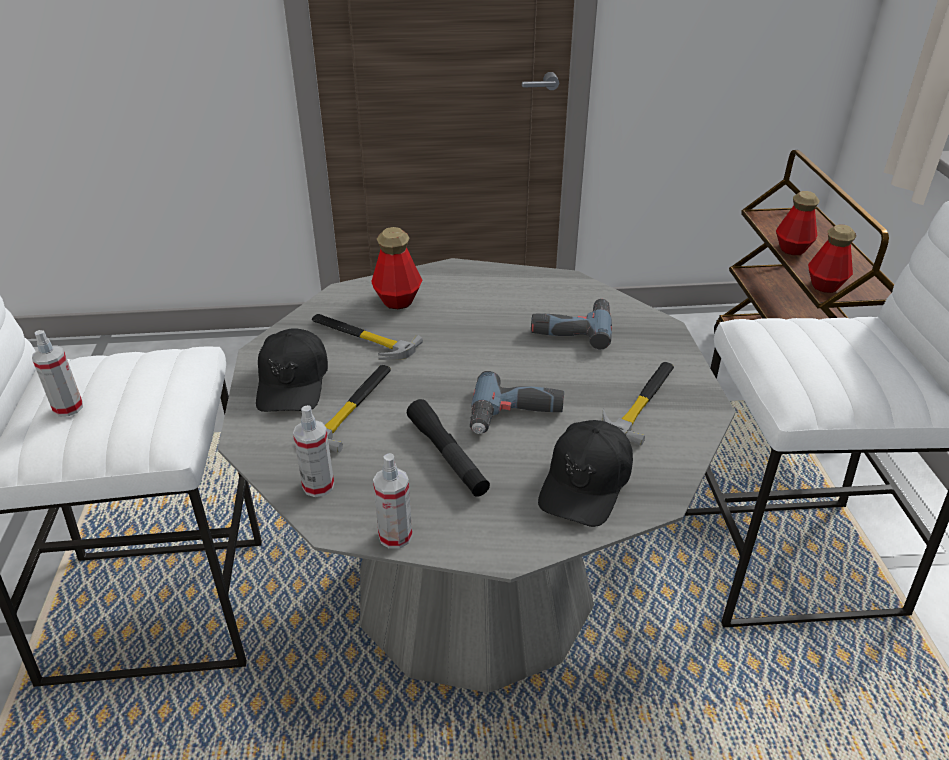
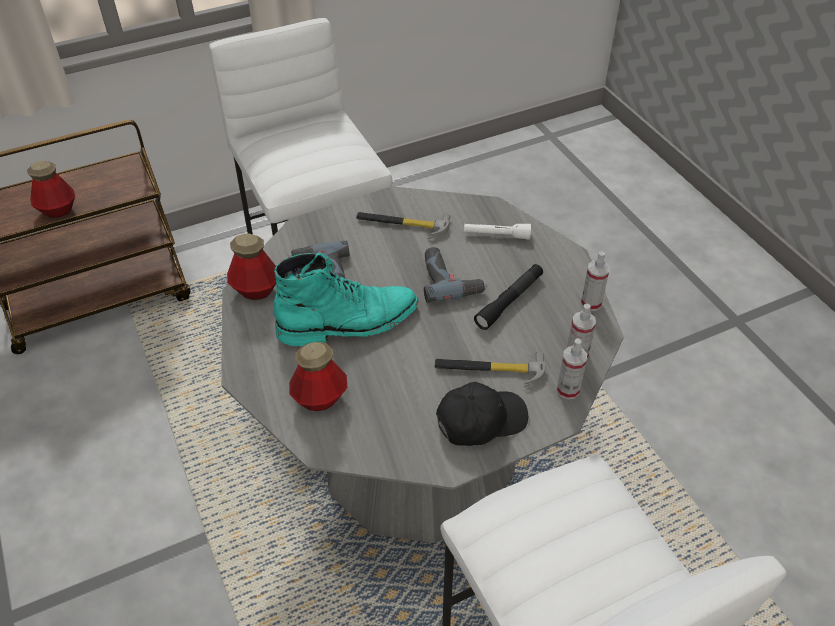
camera: 110 degrees left, 10 degrees up
spray bottle [32,330,83,417] -> spray bottle moved to [557,338,587,399]
hammer [312,314,423,360] -> none
black cap [538,420,633,527] -> white flashlight [464,224,531,239]
bottle [808,224,856,293] -> bottle moved to [227,234,276,300]
none -> turquoise boot [273,252,418,346]

